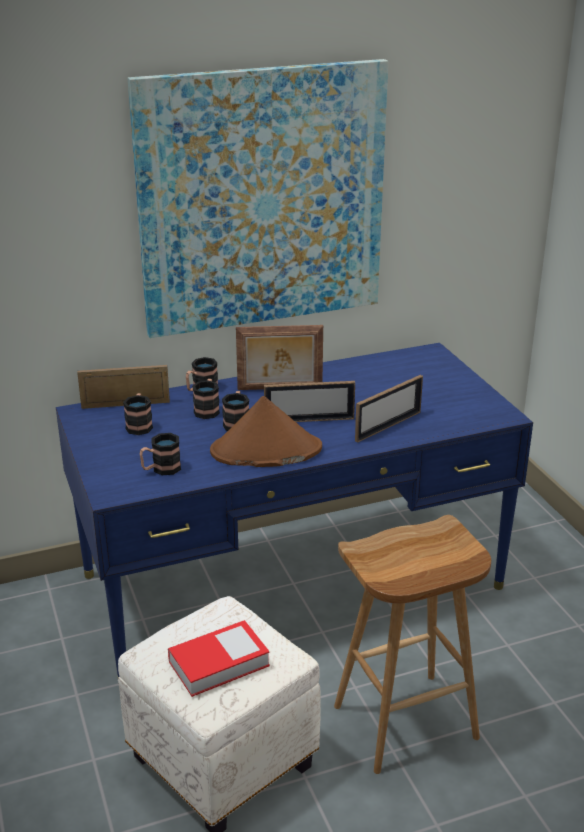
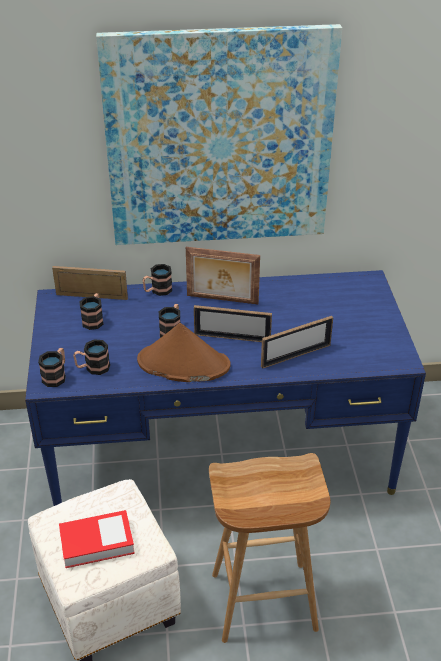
camera: 15 degrees right, 10 degrees up
mug [192,379,220,419] -> mug moved to [38,348,66,387]

